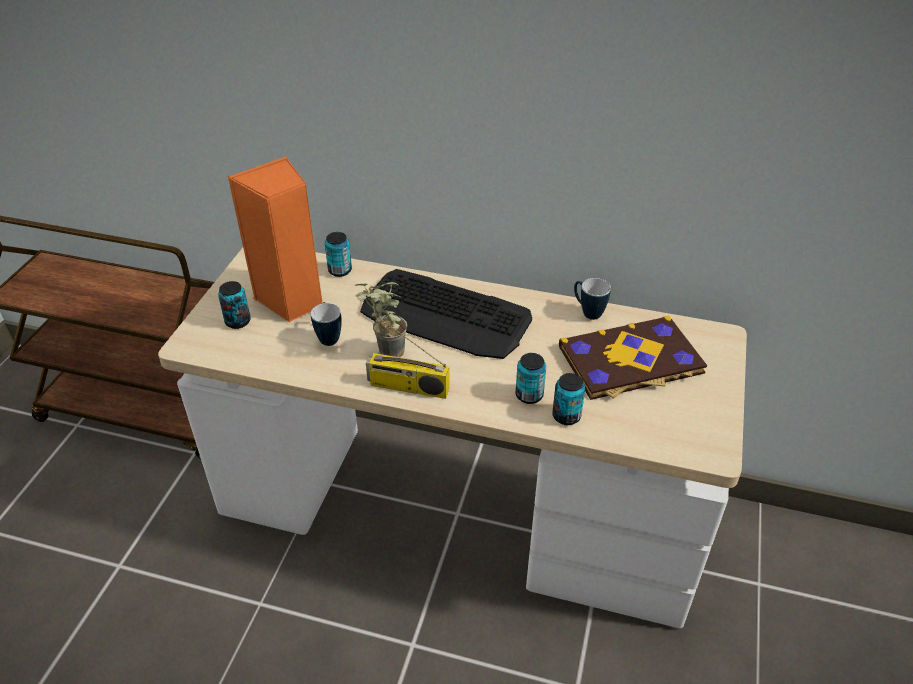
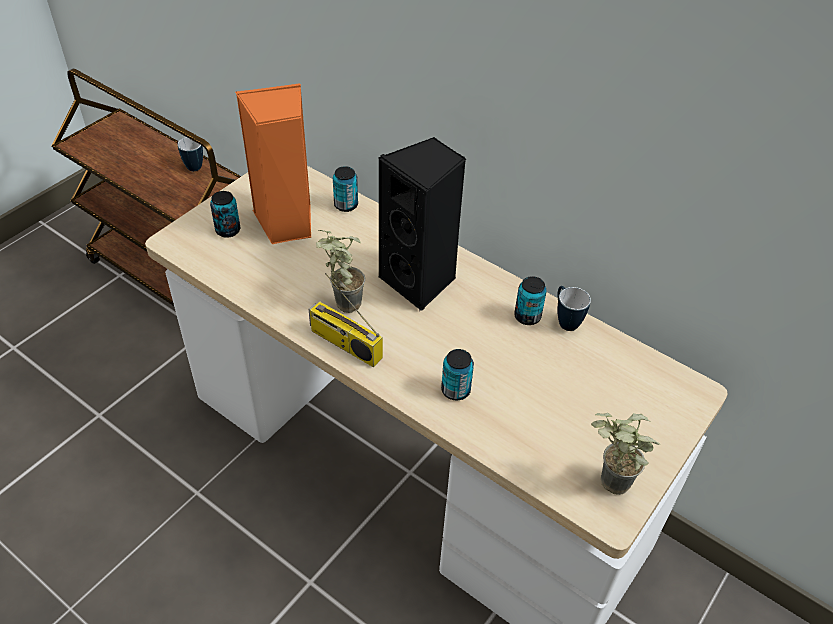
camera: 20 degrees right, 5 degrees up
mug [311,302,342,346] -> mug moved to [178,137,203,171]
keyboard [360,269,532,359] -> black speaker [378,137,466,311]
can [552,373,585,425] -> can moved to [514,276,547,325]
book [559,316,707,400] -> none
none -> potted plant [591,413,660,495]

